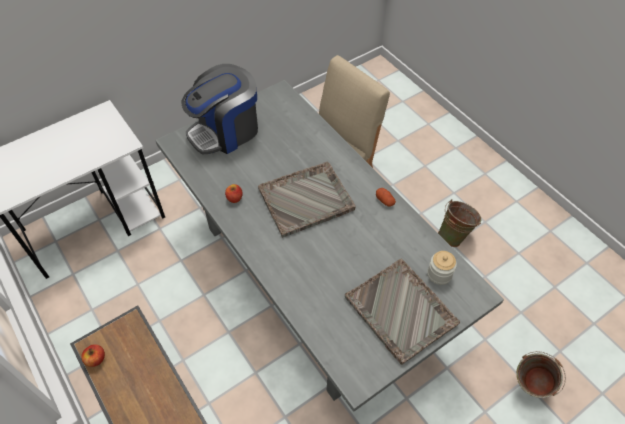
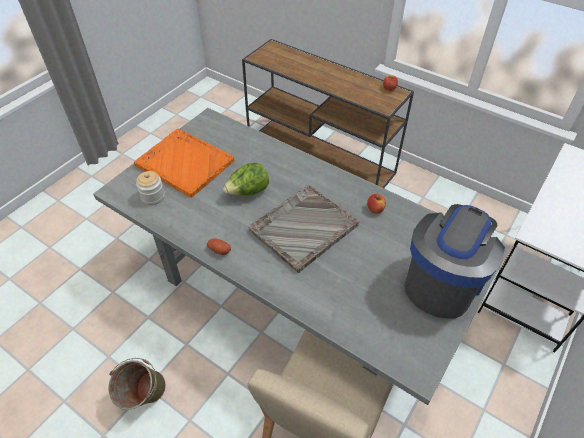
camera: 160 degrees right, 5 degrees down
grey tray [345,259,460,365] -> orange tray [134,129,234,198]
green bucket [516,351,566,398] -> none
none -> lettuce [223,163,269,196]

